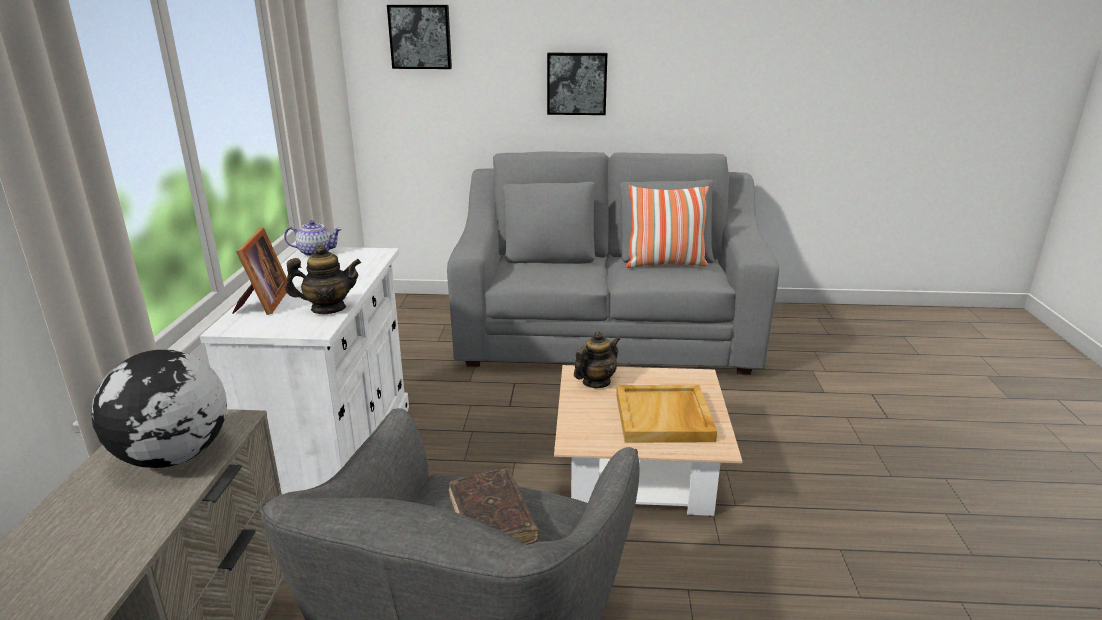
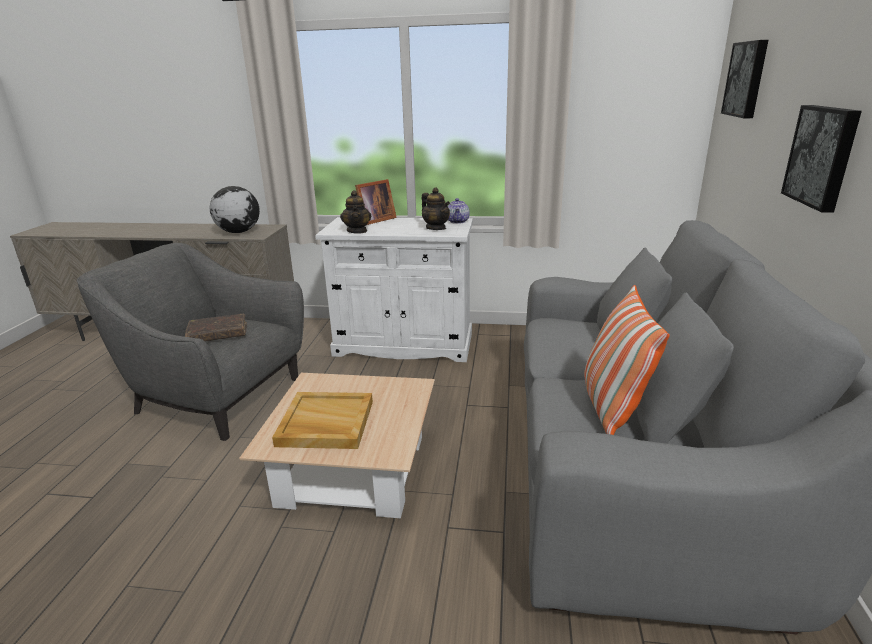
camera: 95 degrees right, 0 degrees up
picture frame [233,228,288,315] -> picture frame turned 45 degrees counterclockwise [355,179,397,225]
teapot [574,331,620,388] -> teapot moved to [421,188,450,230]

